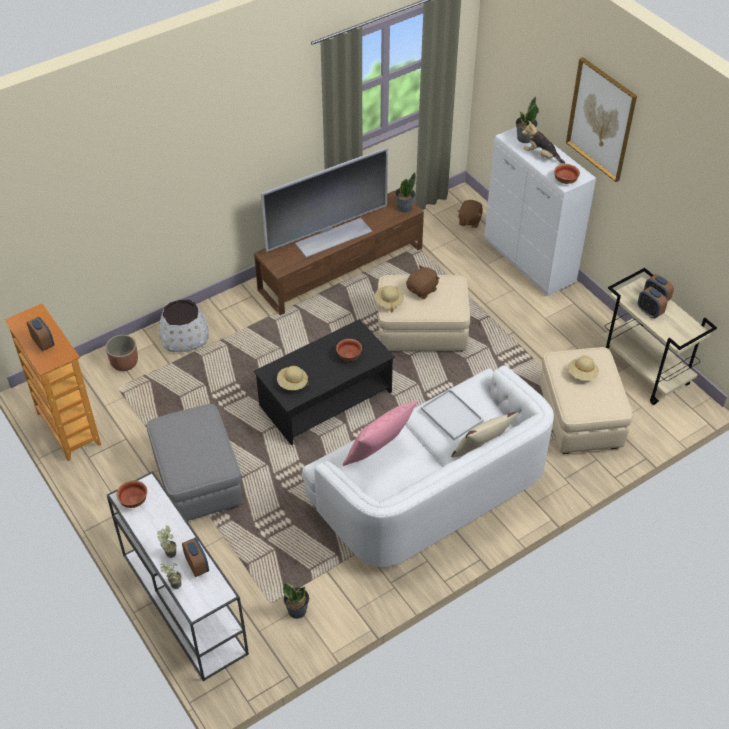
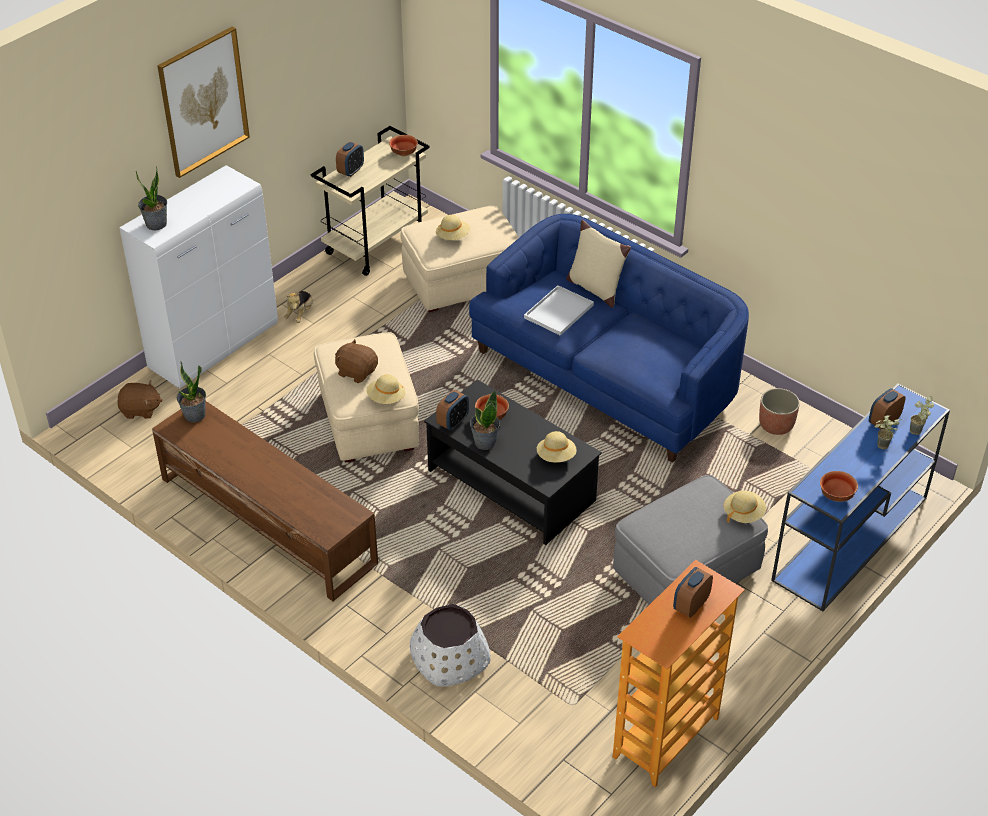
camera: 105 degrees left, 5 degrees down
planter [106,335,138,371] -> planter moved to [759,388,800,435]
white console table [107,471,249,681] -> blue console table [771,384,950,611]
television [261,147,388,257] -> none
potted plant [283,583,309,619] -> potted plant moved to [470,390,500,450]
white sofa [302,365,554,567] -> blue sofa [469,214,749,463]
pink pillow [343,400,418,466] -> none
plush toy [522,121,565,164] -> plush toy moved to [284,291,313,323]
bowl [554,164,580,184] -> bowl moved to [389,135,418,156]
alarm clock [638,287,667,318] -> alarm clock moved to [436,390,469,430]
none -> beige hat [724,490,766,523]

